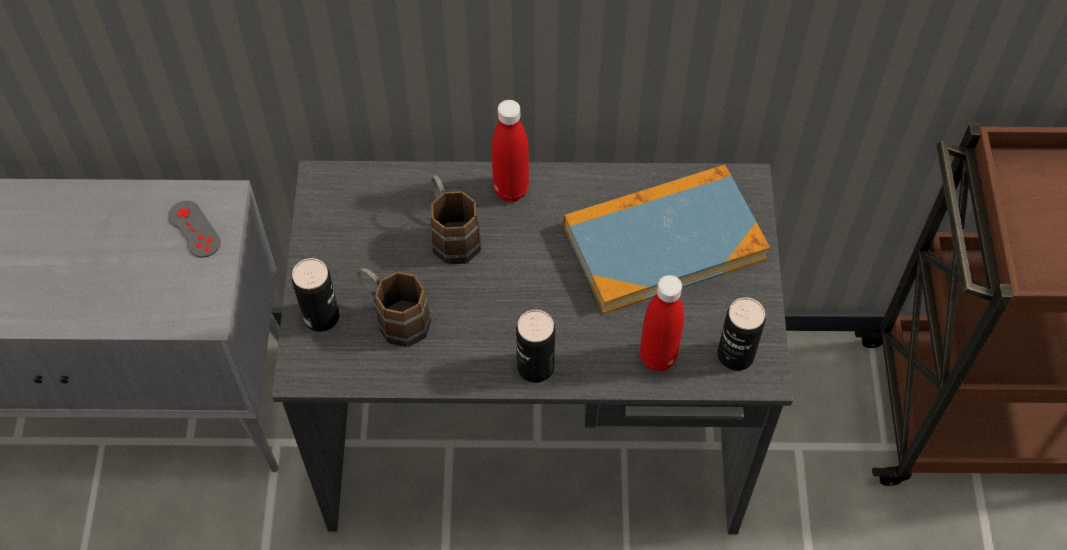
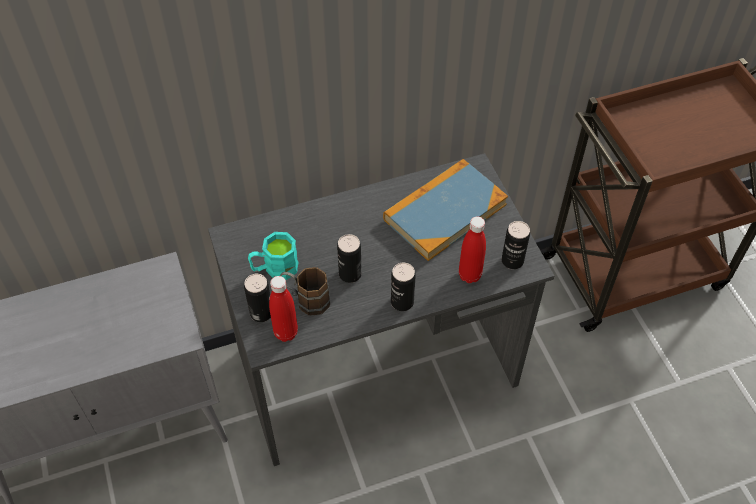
camera: 20 degrees left, 5 degrees down
grey game controller [168,201,221,258] -> none
brown mug [430,175,481,264] -> none
red bottle [492,100,529,202] -> red bottle moved to [269,276,298,342]
none -> turquoise mug [248,232,299,280]
none -> can [337,234,362,283]

